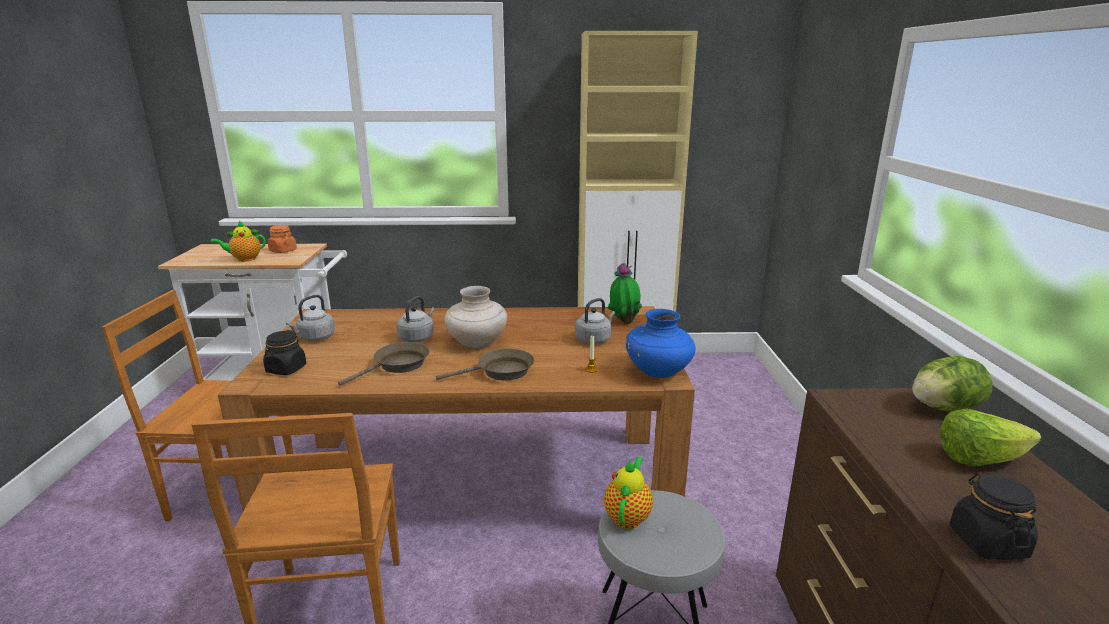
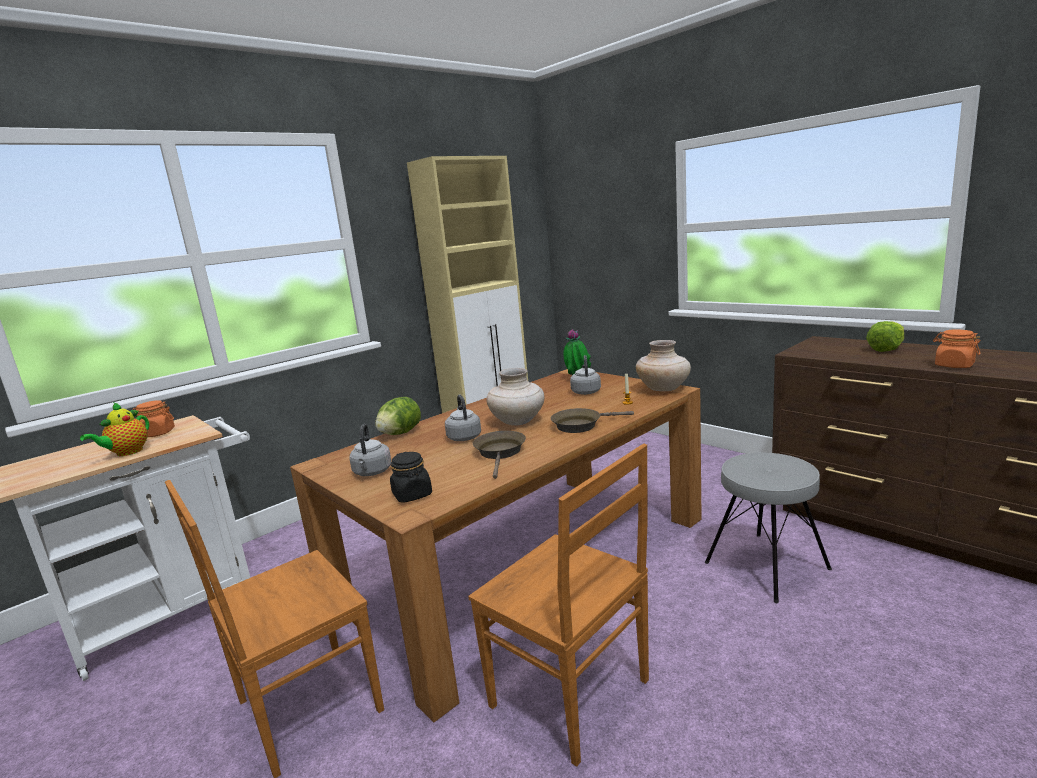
camera: 40 degrees left, 5 degrees down
brown frying pan [436,349,534,380] -> brown frying pan turned 135 degrees counterclockwise [551,408,634,433]
teapot [604,457,653,529] -> none
blue vase [625,309,695,378] -> beige vase [636,340,691,391]
lettuce [912,356,993,411] -> lettuce moved to [375,397,421,435]
black jar [950,473,1038,560] -> orange jar [933,329,980,368]

